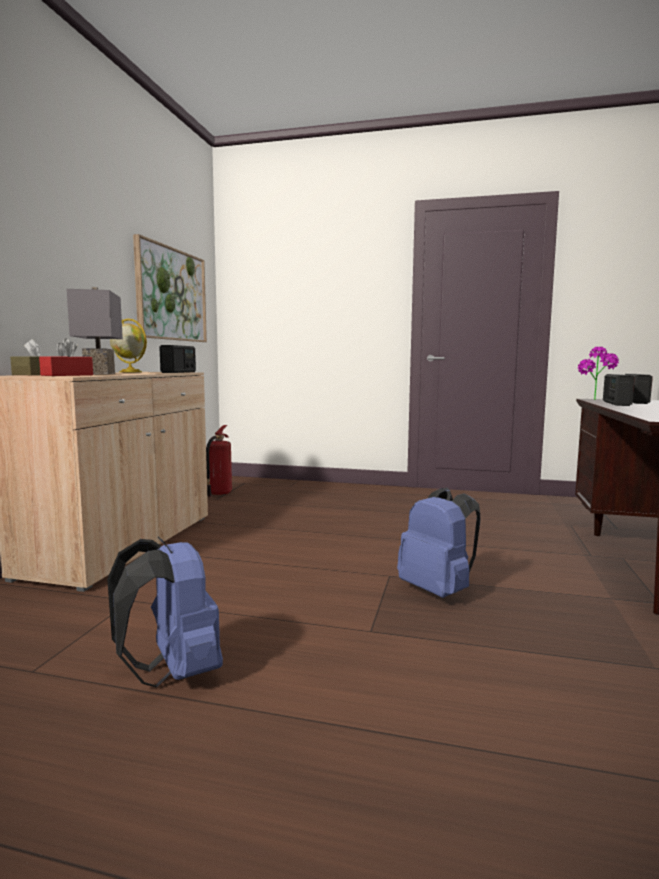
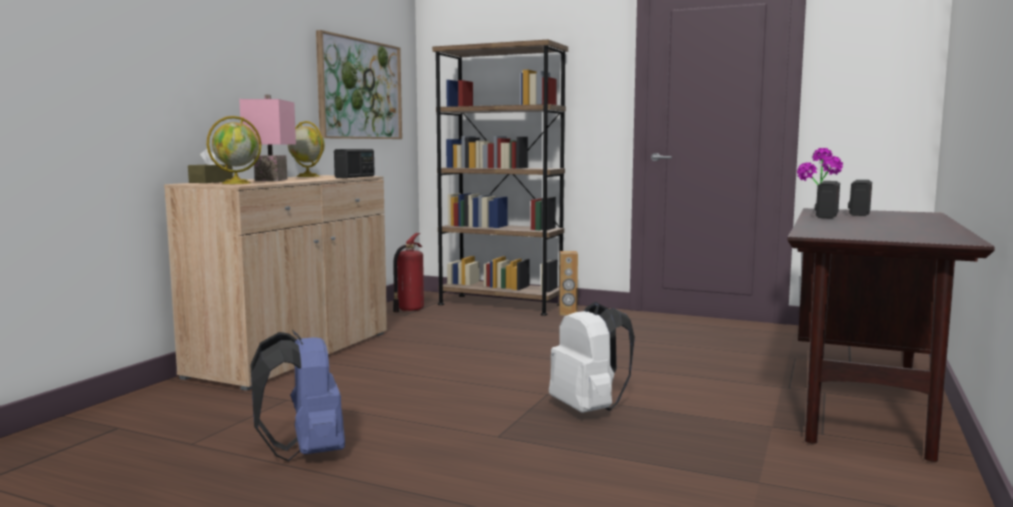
camera: 10 degrees right, 0 degrees up
red tissue box [39,338,93,376] -> globe [207,116,261,184]
grey table lamp [66,287,123,374] -> pink table lamp [239,95,296,181]
blue backpack [397,487,480,598] -> white backpack [549,302,635,413]
none -> brown bookcase [432,39,568,316]
none -> brown speaker [559,251,578,316]

